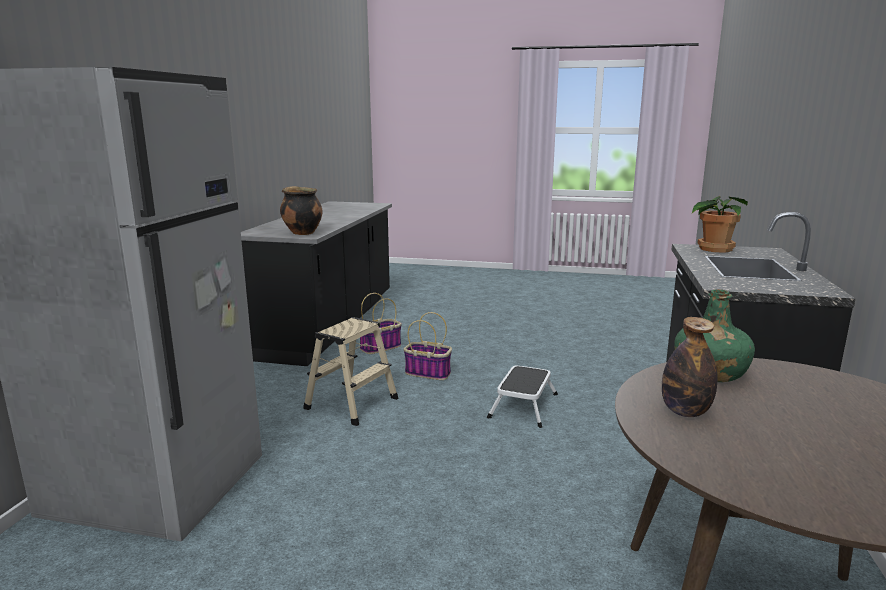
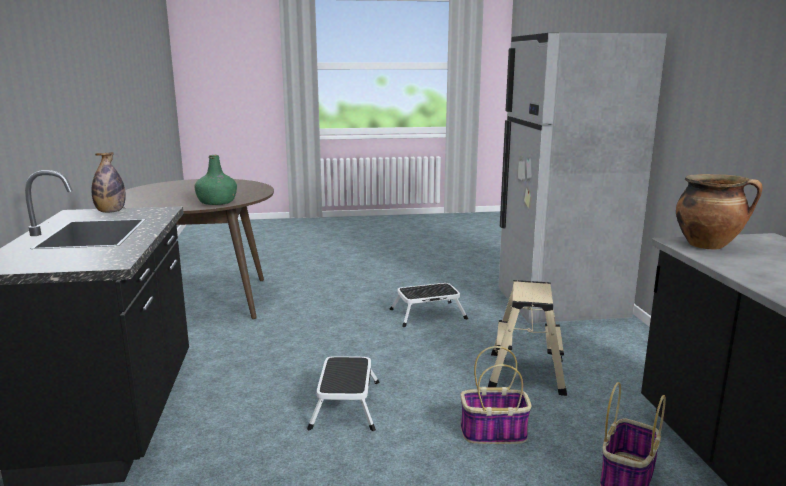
camera: 160 degrees right, 0 degrees up
bottle [662,317,718,417] -> bottle moved to [92,152,126,213]
potted plant [692,196,748,253] -> none
none -> black step ladder [389,283,468,327]

